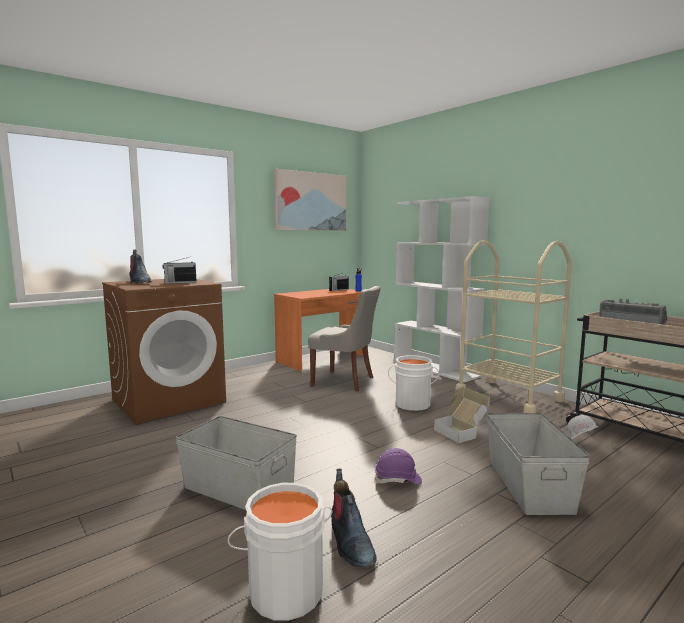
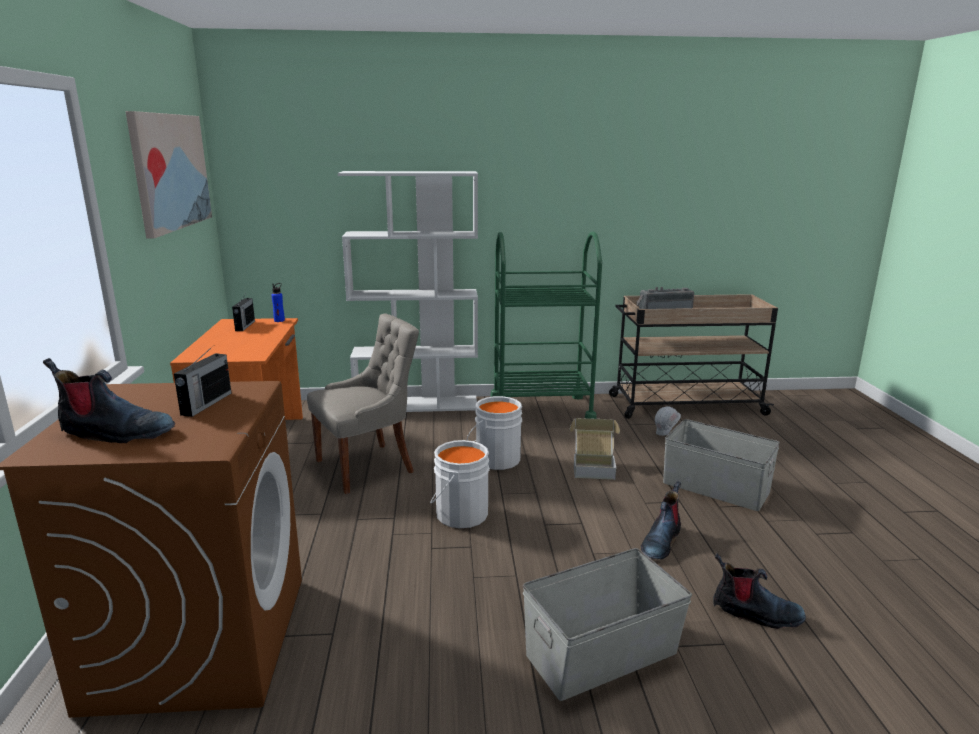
camera: 55 degrees left, 10 degrees up
white bucket [228,483,333,621] -> white bucket moved to [430,440,490,528]
purple hard hat [374,448,422,484] -> boot [641,481,681,559]
beige cart [455,240,572,413] -> green cart [491,232,602,419]

